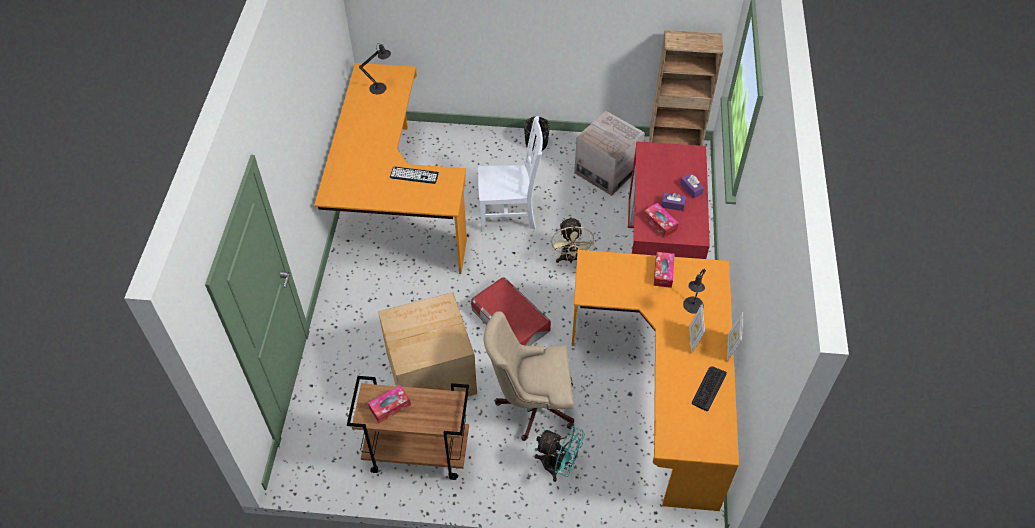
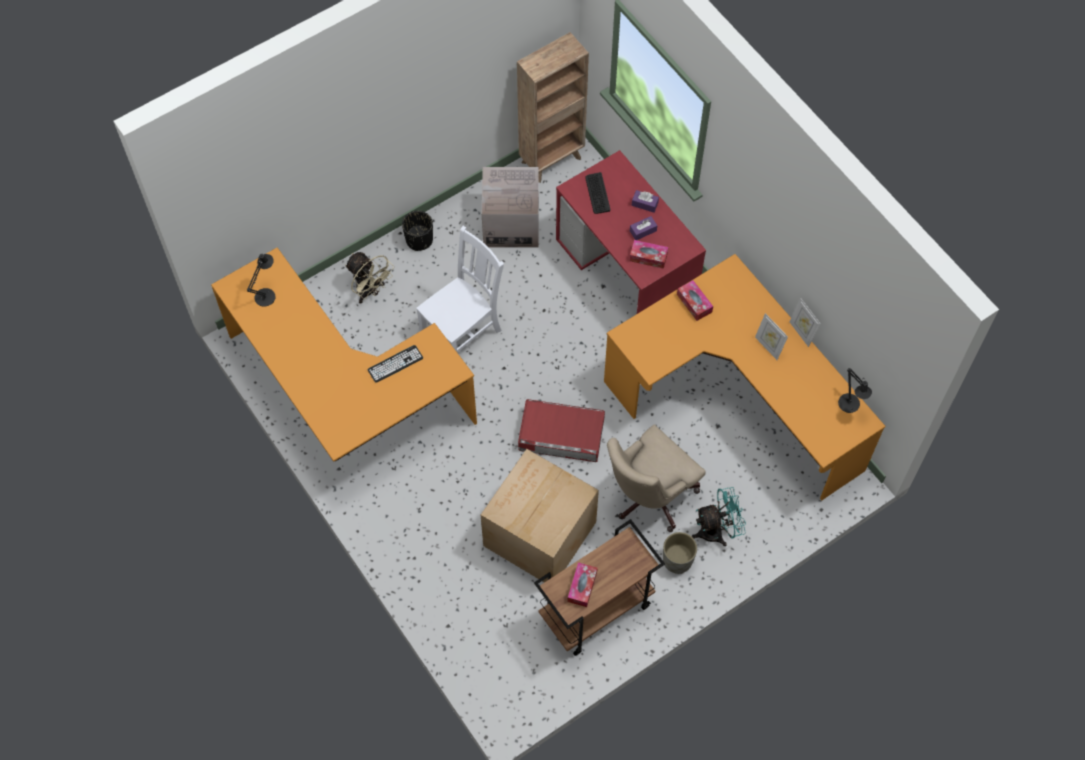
camera: 40 degrees left, 10 degrees up
beige fan [551,216,595,263] -> beige fan moved to [345,252,393,304]
black table lamp [683,269,706,314] -> black table lamp moved to [838,368,872,413]
keyboard [692,366,727,411] -> keyboard moved to [585,172,610,214]
none -> grey planter [663,532,697,574]

